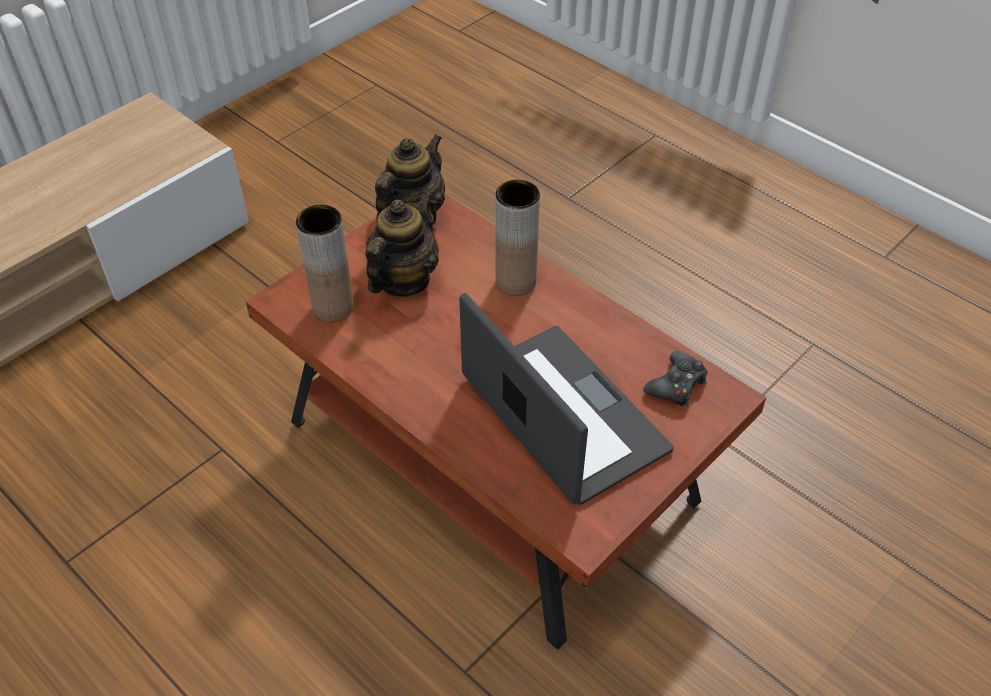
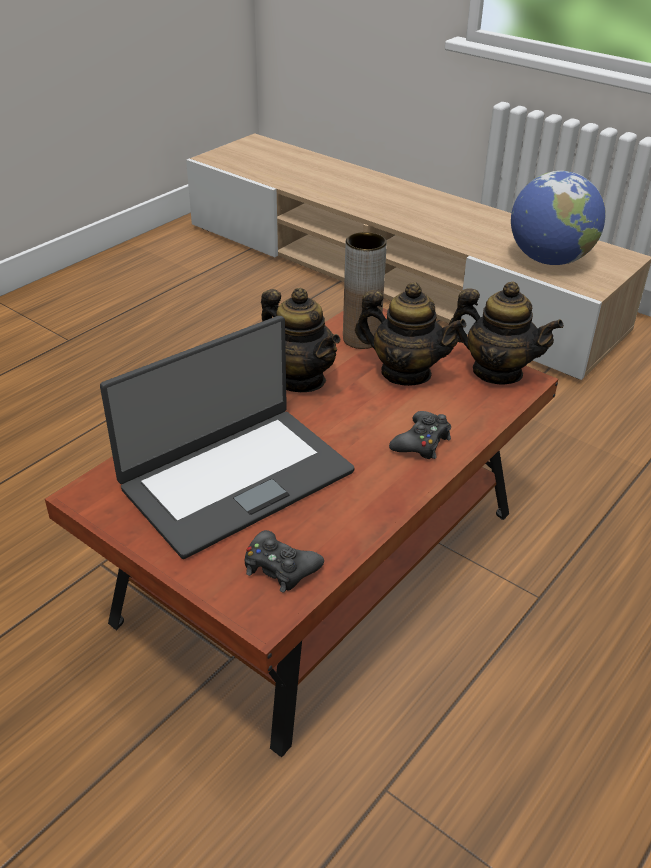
camera: 85 degrees right, 10 degrees down
brown vase [496,180,540,296] -> black game controller [389,411,451,459]
none -> teapot [261,288,340,392]
none -> globe [511,171,606,265]

